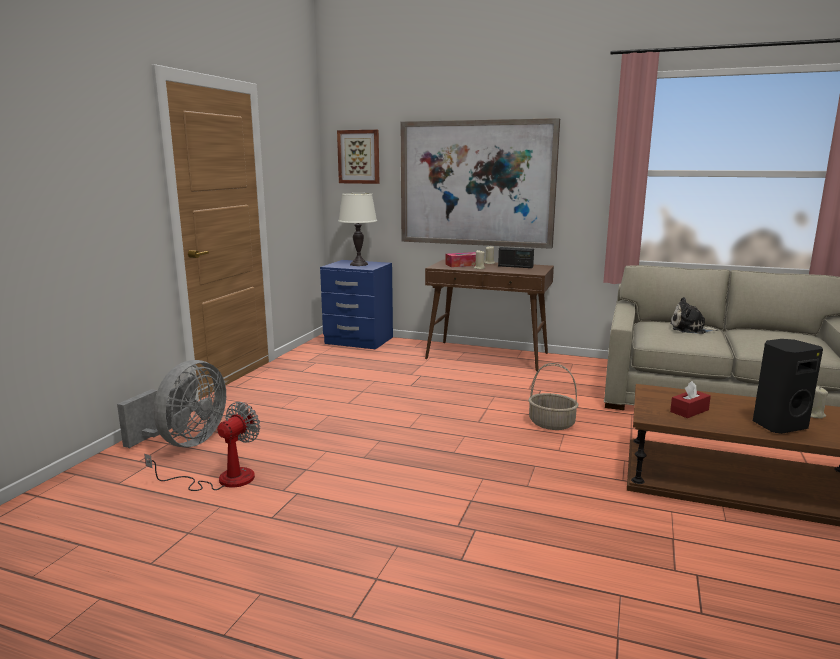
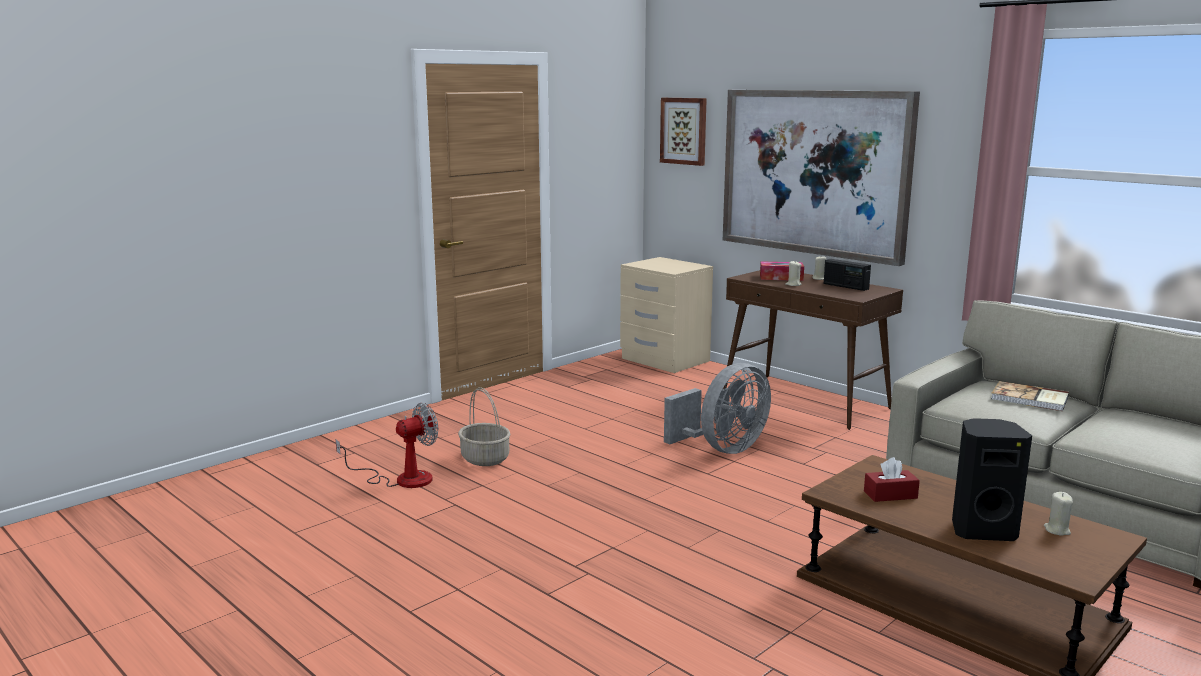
camera: 25 degrees right, 0 degrees up
grey fan [117,360,226,448] -> grey fan moved to [664,363,771,454]
blue nightstand [320,260,393,349] -> beige nightstand [620,257,713,373]
white table lamp [338,193,377,266] -> none
basket [528,363,579,430] -> basket moved to [458,387,511,466]
plush toy [670,297,719,334] -> book [991,381,1069,411]

